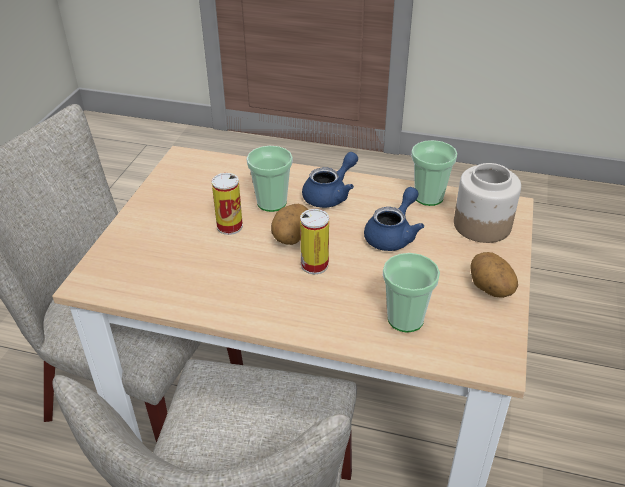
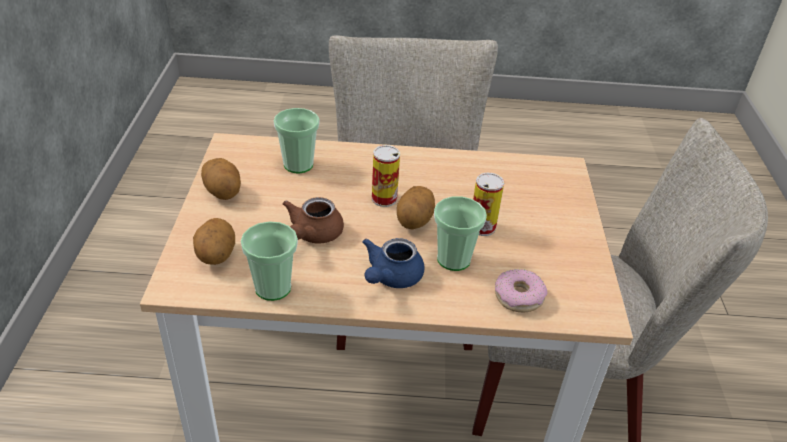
camera: 165 degrees right, 0 degrees up
blue teapot [364,187,424,251] -> brown teapot [283,197,344,244]
jar [454,163,521,243] -> potato [193,218,235,265]
none -> donut [495,269,547,312]

